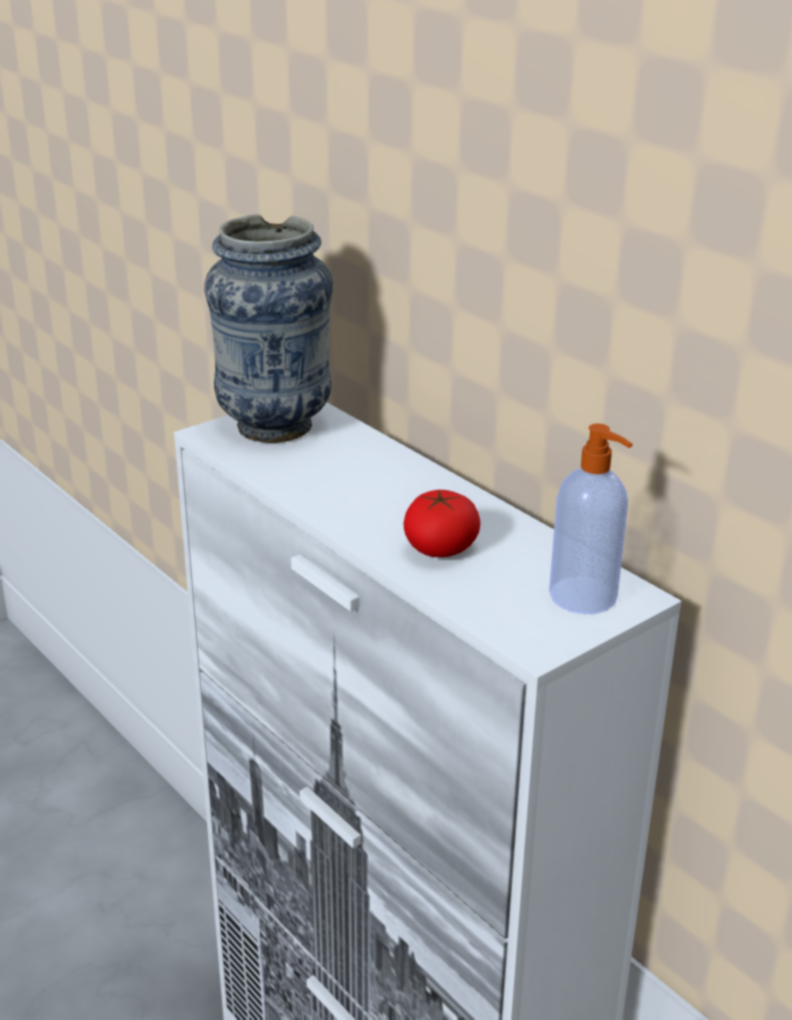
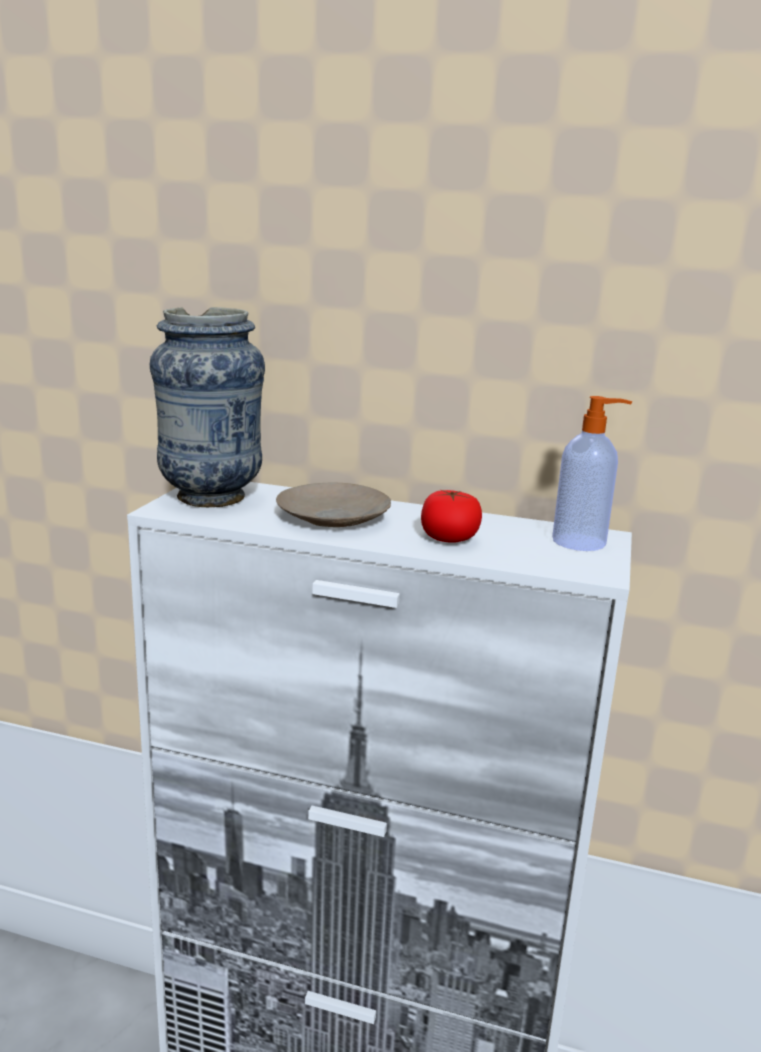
camera: 35 degrees left, 10 degrees down
none -> beige plate [276,483,391,527]

